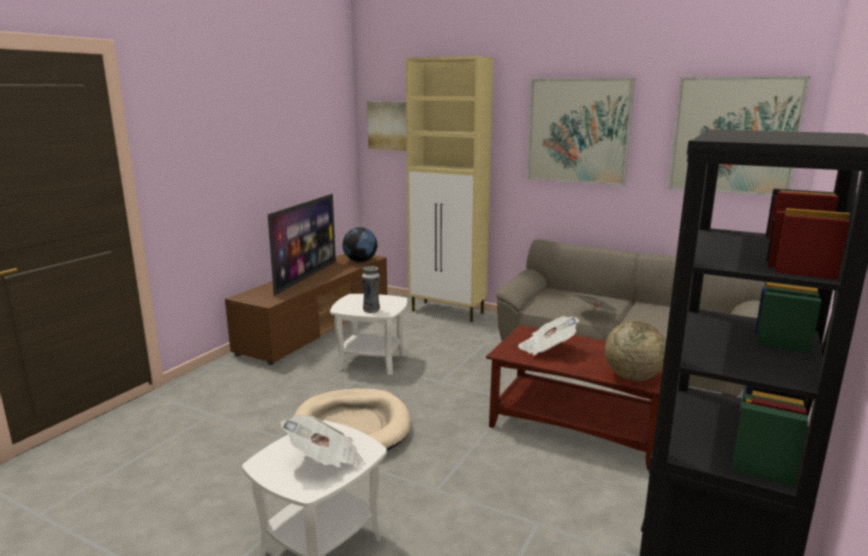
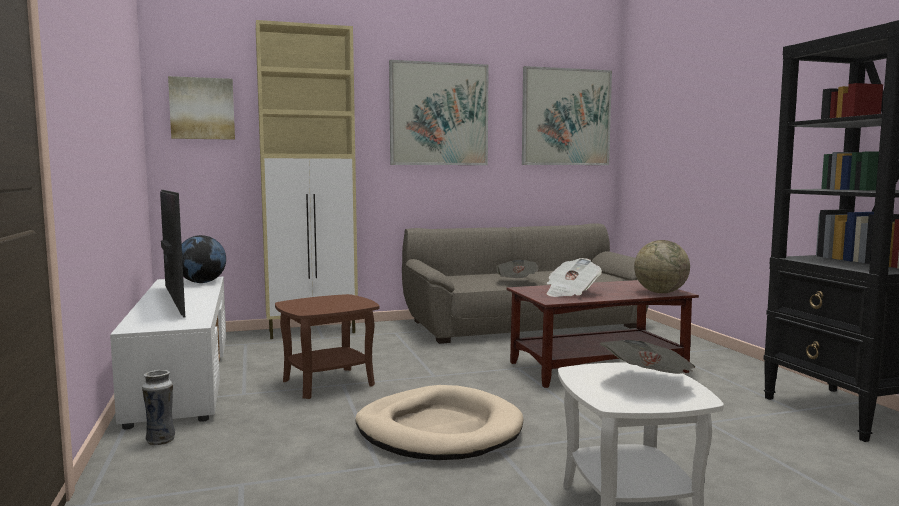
camera: 45 degrees left, 10 degrees down
brown tv stand [225,253,387,365] -> white tv stand [110,277,226,430]
white side table [330,294,407,375] -> brown side table [275,294,379,399]
vase [362,266,380,313] -> vase moved to [142,370,175,445]

